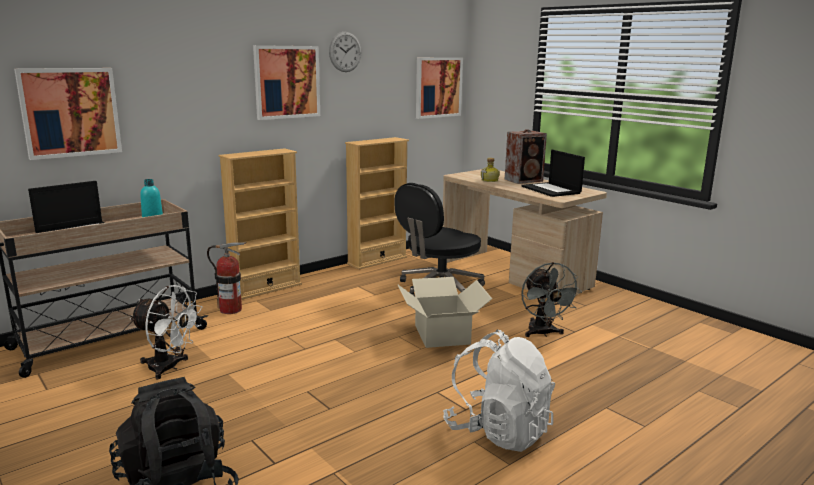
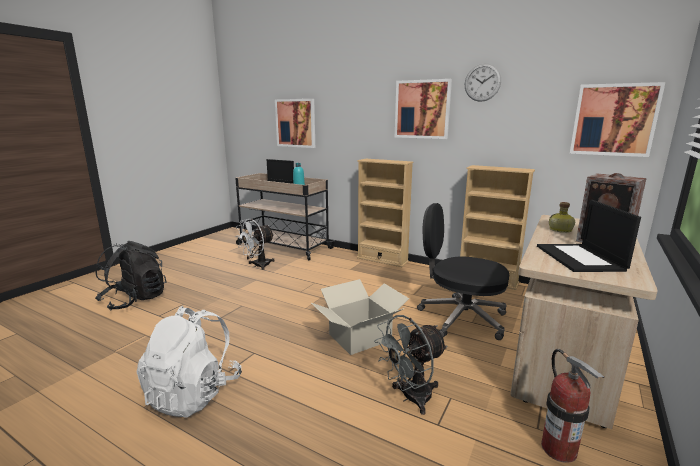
camera: 70 degrees right, 0 degrees up
white fan [130,285,203,379] -> white fan turned 45 degrees clockwise [235,219,275,270]
fire extinguisher [207,242,246,314] -> fire extinguisher moved to [541,349,604,463]
laptop [521,150,585,197] -> laptop turned 45 degrees counterclockwise [537,200,641,272]

